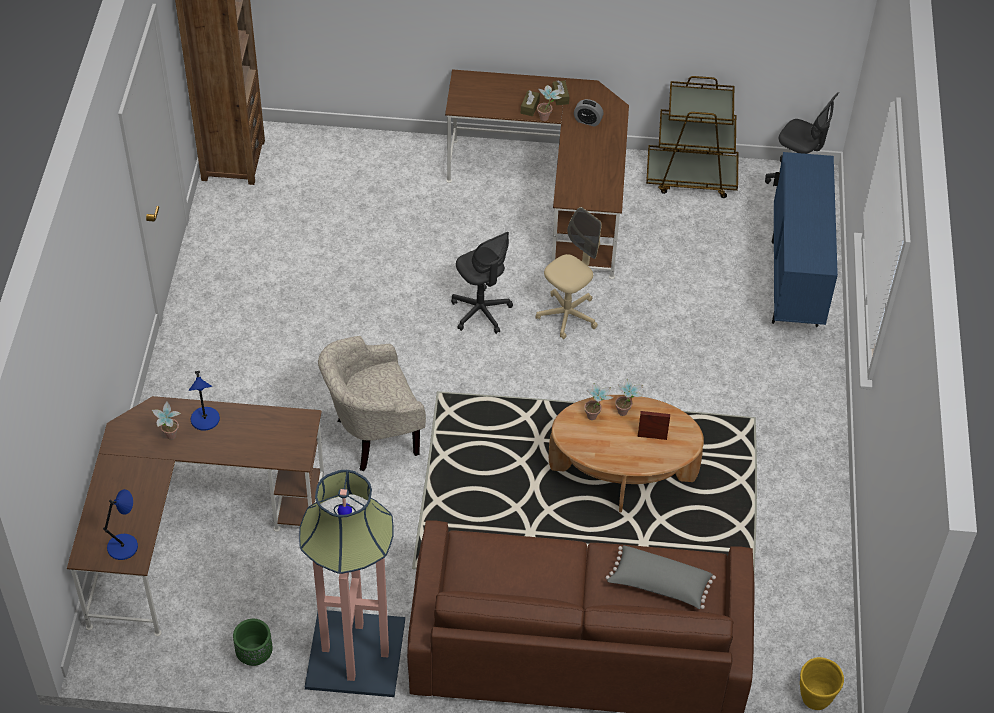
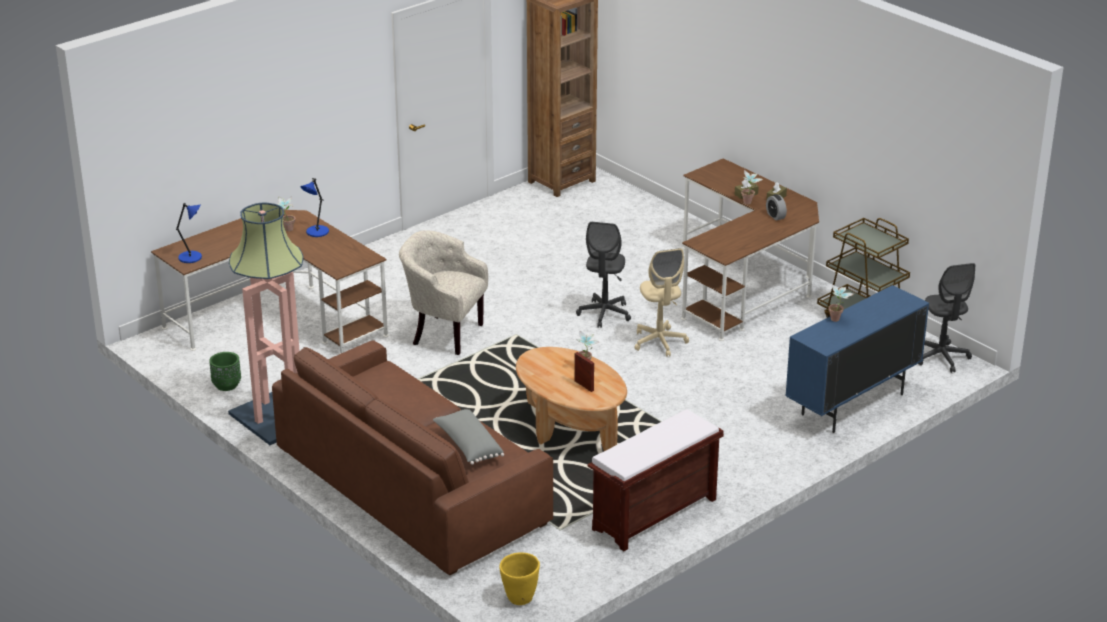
camera: 45 degrees right, 20 degrees down
beige office chair [536,207,602,339] -> beige office chair turned 75 degrees clockwise [634,248,689,357]
potted plant [584,383,613,420] -> potted plant moved to [828,284,853,322]
none -> brown bench [587,409,724,551]

